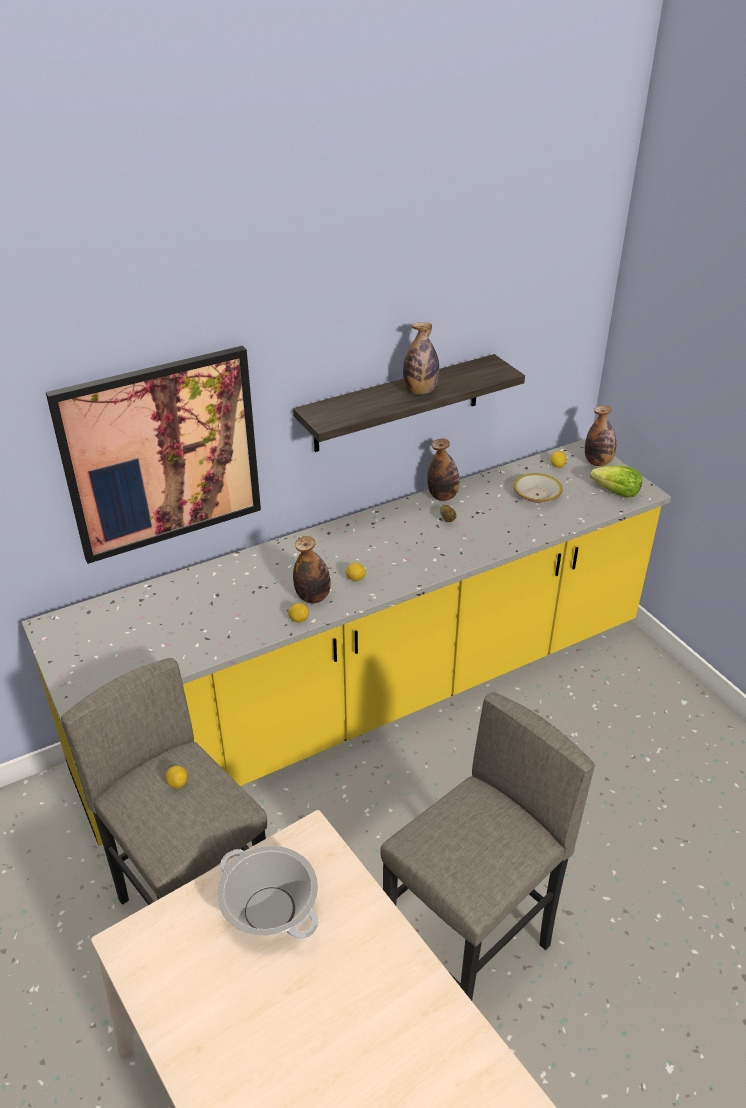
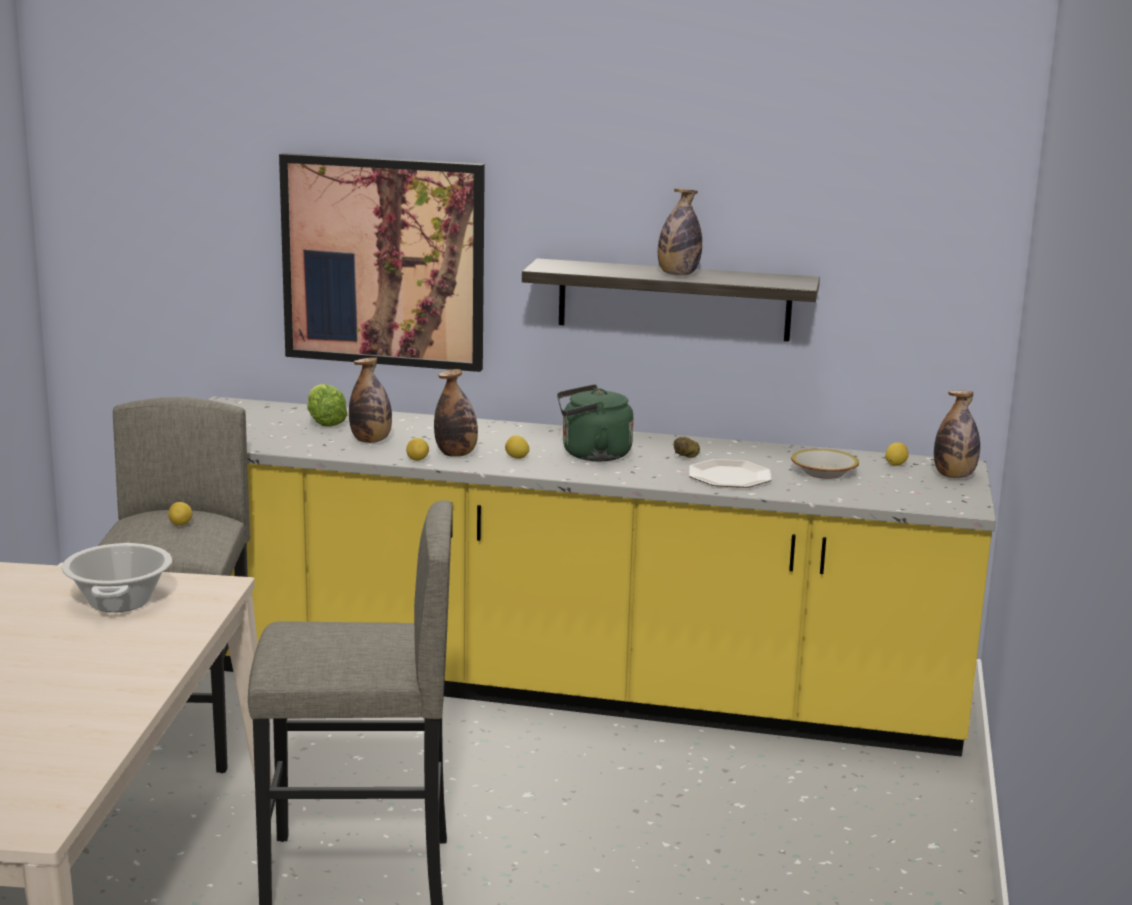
camera: 40 degrees right, 20 degrees down
bottle [427,439,460,501] -> bottle moved to [349,357,392,443]
lettuce [590,465,642,497] -> lettuce moved to [307,384,348,427]
none -> green kettle [557,384,634,461]
none -> plate [689,459,772,488]

